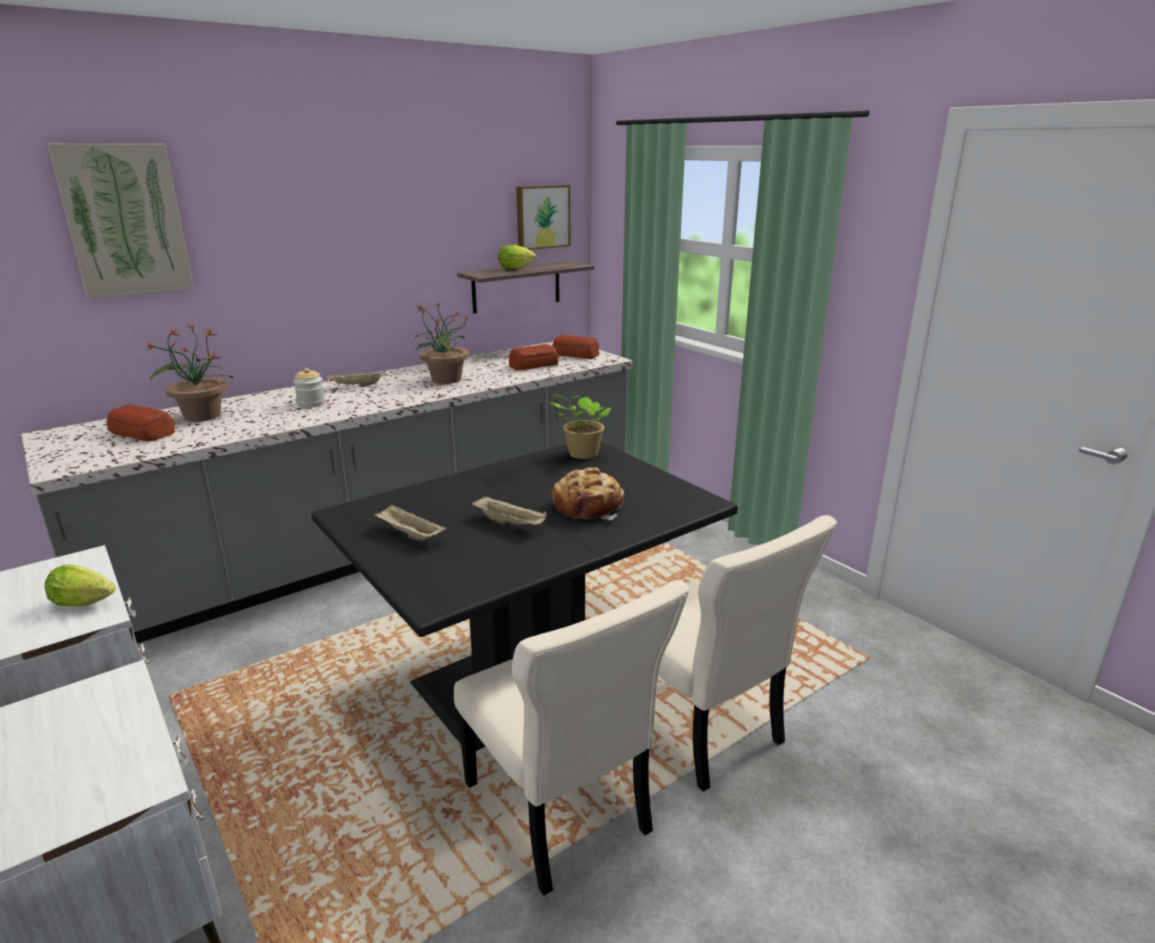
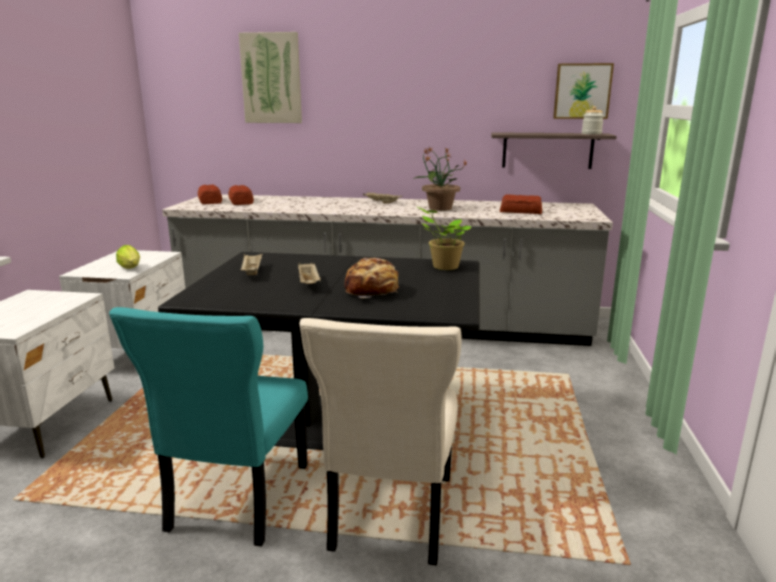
camera: 45 degrees right, 5 degrees down
potted plant [146,324,233,422] -> none
jar [293,368,325,408] -> jar moved to [582,106,604,135]
beige chair [454,580,689,896] -> turquoise chair [109,307,308,547]
lettuce [498,245,536,269] -> none
bread [552,335,599,359] -> bread moved to [198,185,222,204]

